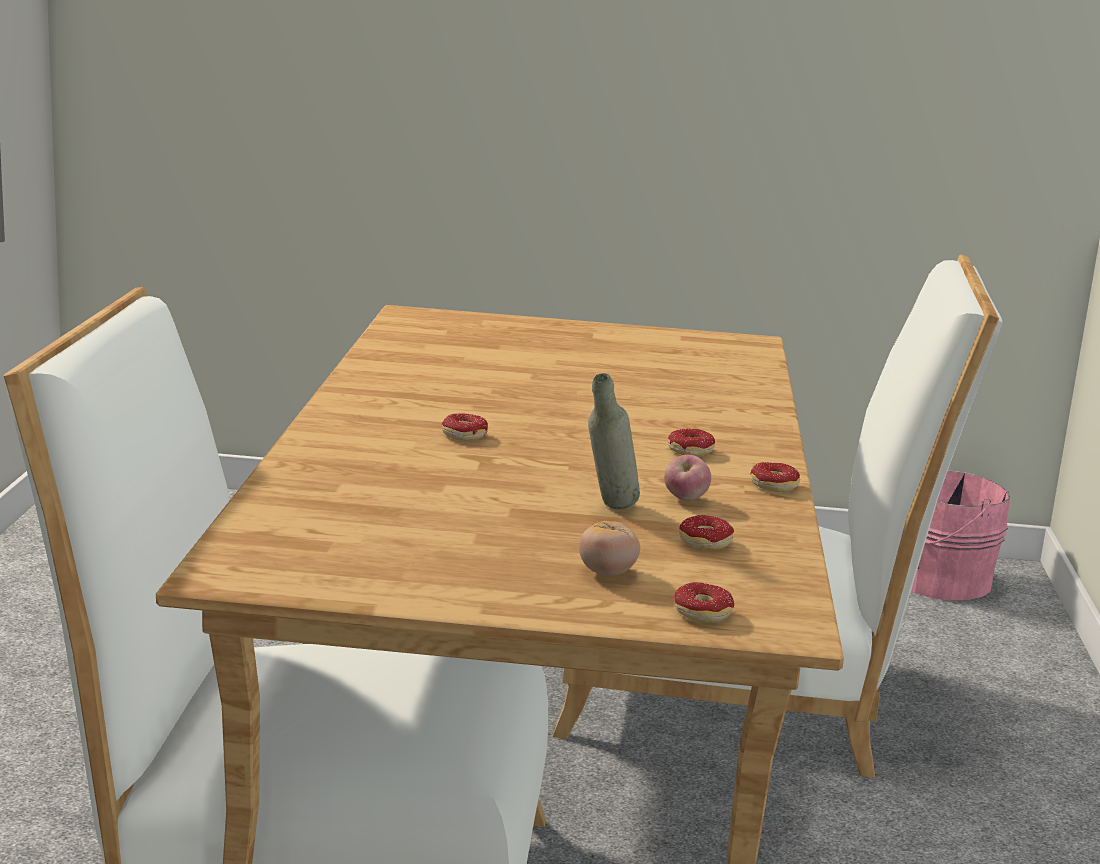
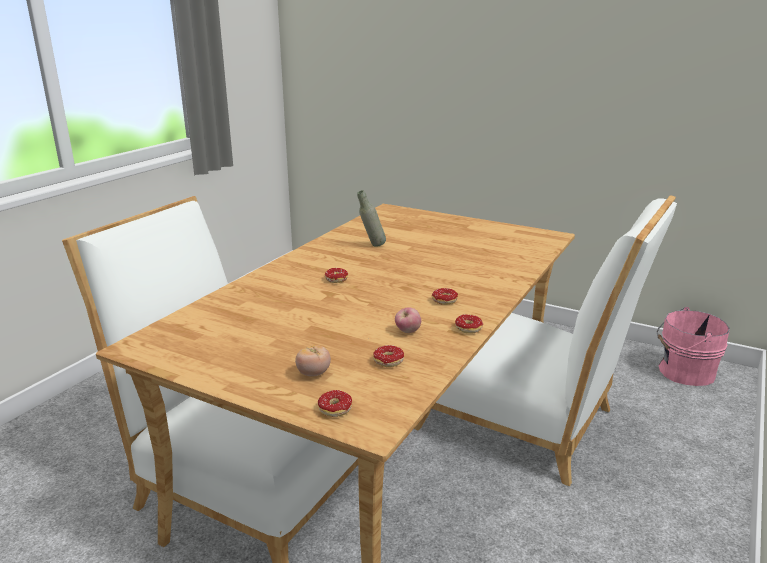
camera: 25 degrees right, 5 degrees up
grey bottle [588,373,640,509] -> grey bottle moved to [357,190,386,247]

